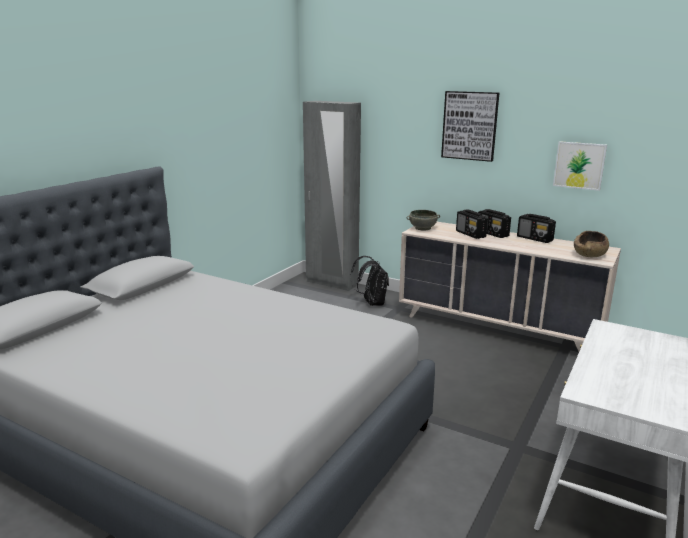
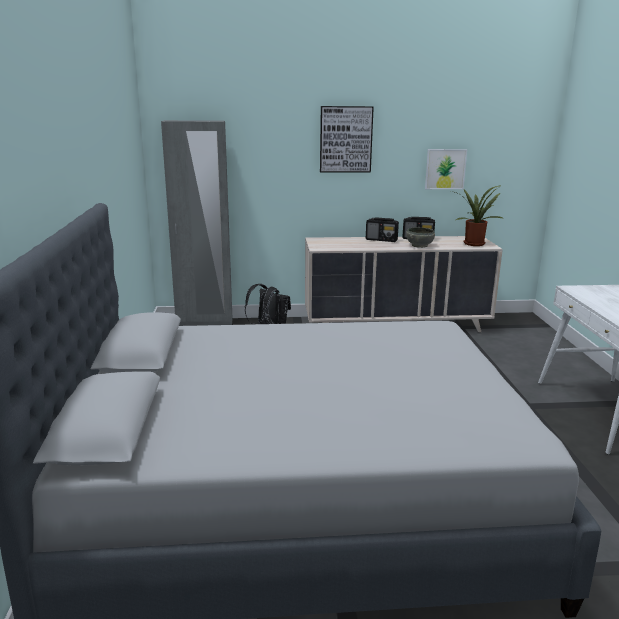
camera: 35 degrees left, 0 degrees up
grey bowl [407,210,440,230] -> grey bowl moved to [406,227,435,248]
radio [456,209,488,239] -> none
brown bowl [574,231,609,257] -> potted plant [451,185,504,246]

